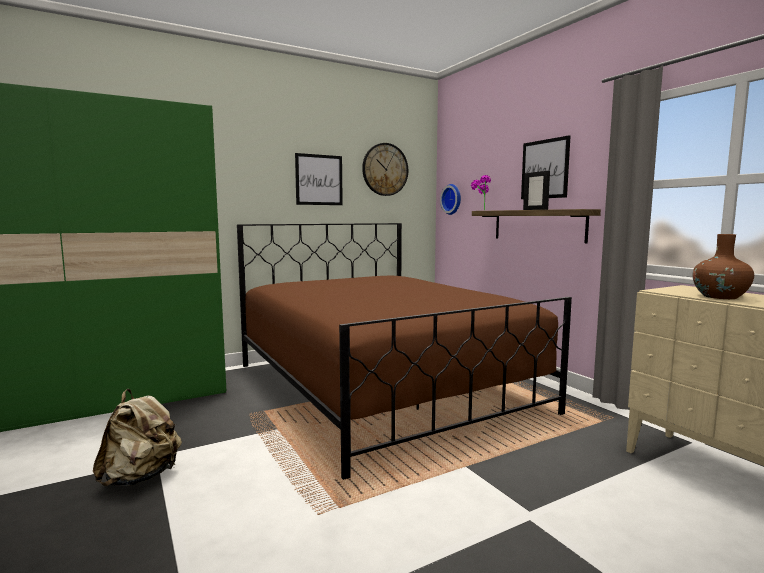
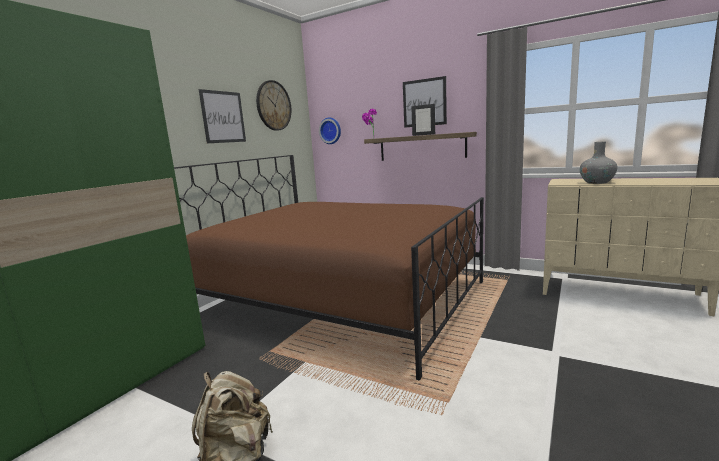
camera: 30 degrees left, 5 degrees up
brown vase [692,234,754,299] -> grey vase [580,142,617,184]

